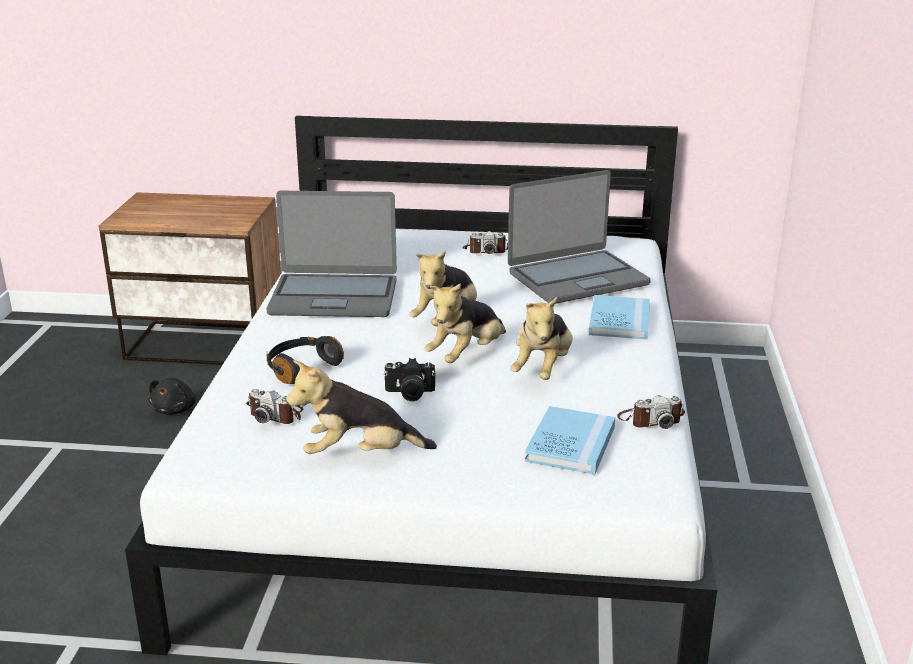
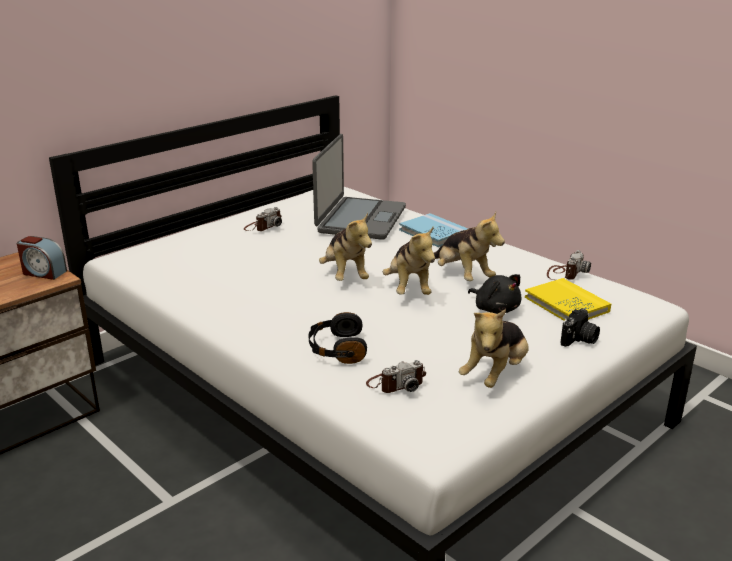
camera: 50 degrees left, 0 degrees up
black plush toy [149,378,196,415] -> black plush toy moved to [468,274,522,314]
laptop [266,191,397,317] -> none
camera [384,358,436,401] -> camera moved to [561,308,600,347]
blue book [525,406,615,475] -> yellow book [525,278,611,321]
none -> alarm clock [17,236,67,280]

